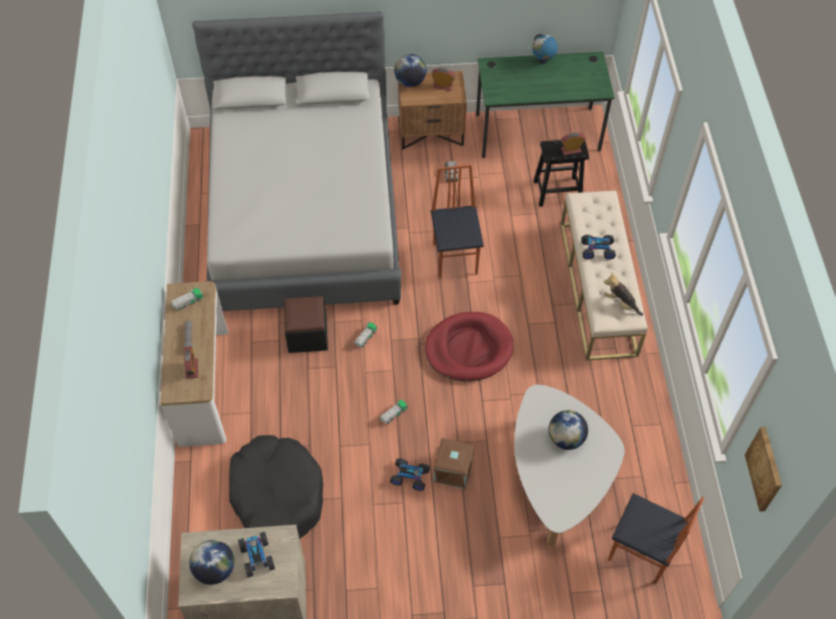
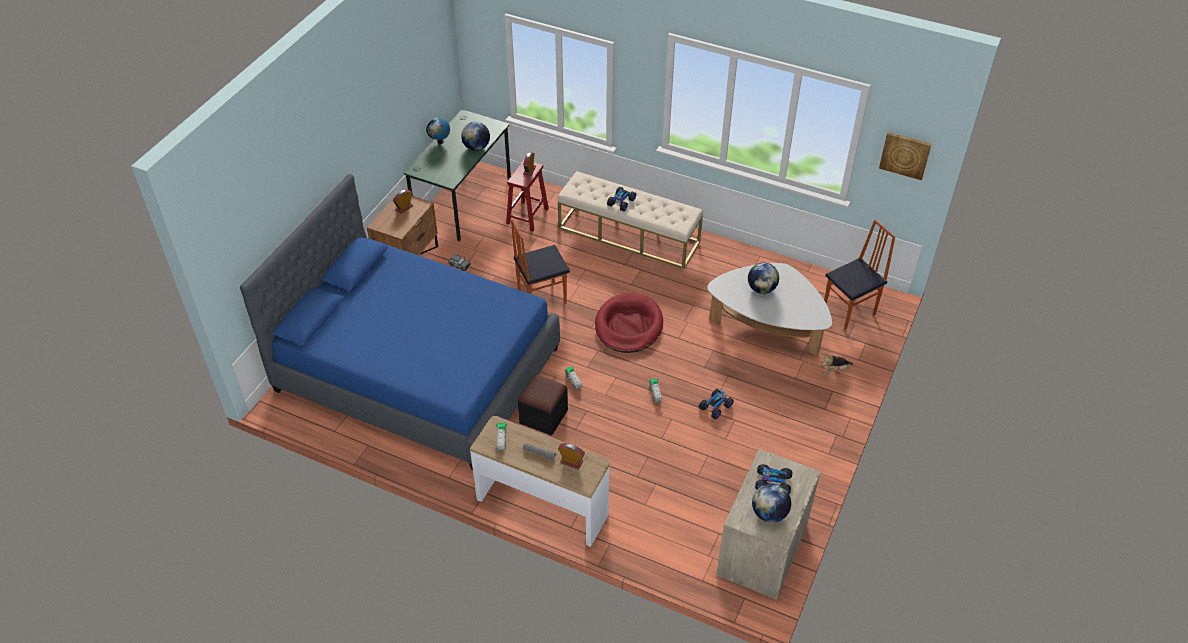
camera: 60 degrees left, 10 degrees down
grey bed [192,11,401,311] -> blue bed [240,174,560,470]
black dog bed [229,435,323,539] -> none
globe [394,54,426,87] -> globe moved to [461,122,490,151]
chair [431,165,484,279] -> chair turned 45 degrees counterclockwise [511,220,570,304]
brown storage box [433,438,474,489] -> none
black stool [534,140,589,207] -> red stool [506,160,549,232]
plush toy [603,272,643,316] -> plush toy moved to [820,354,853,375]

